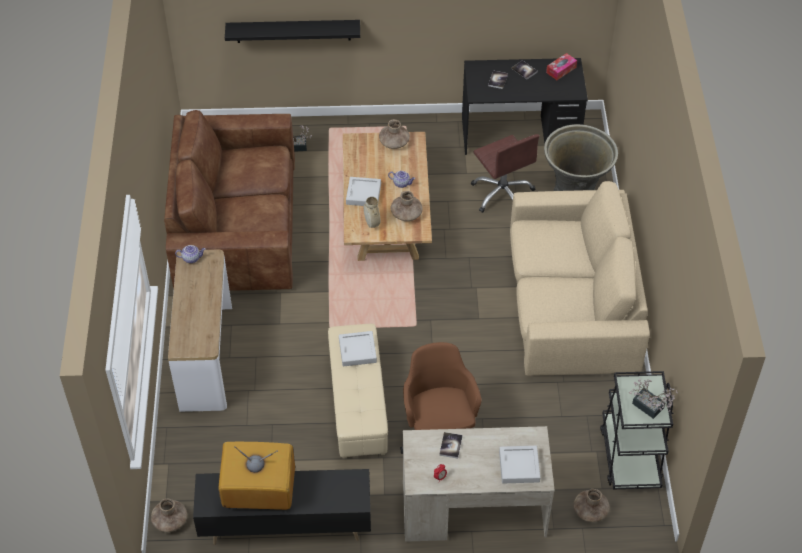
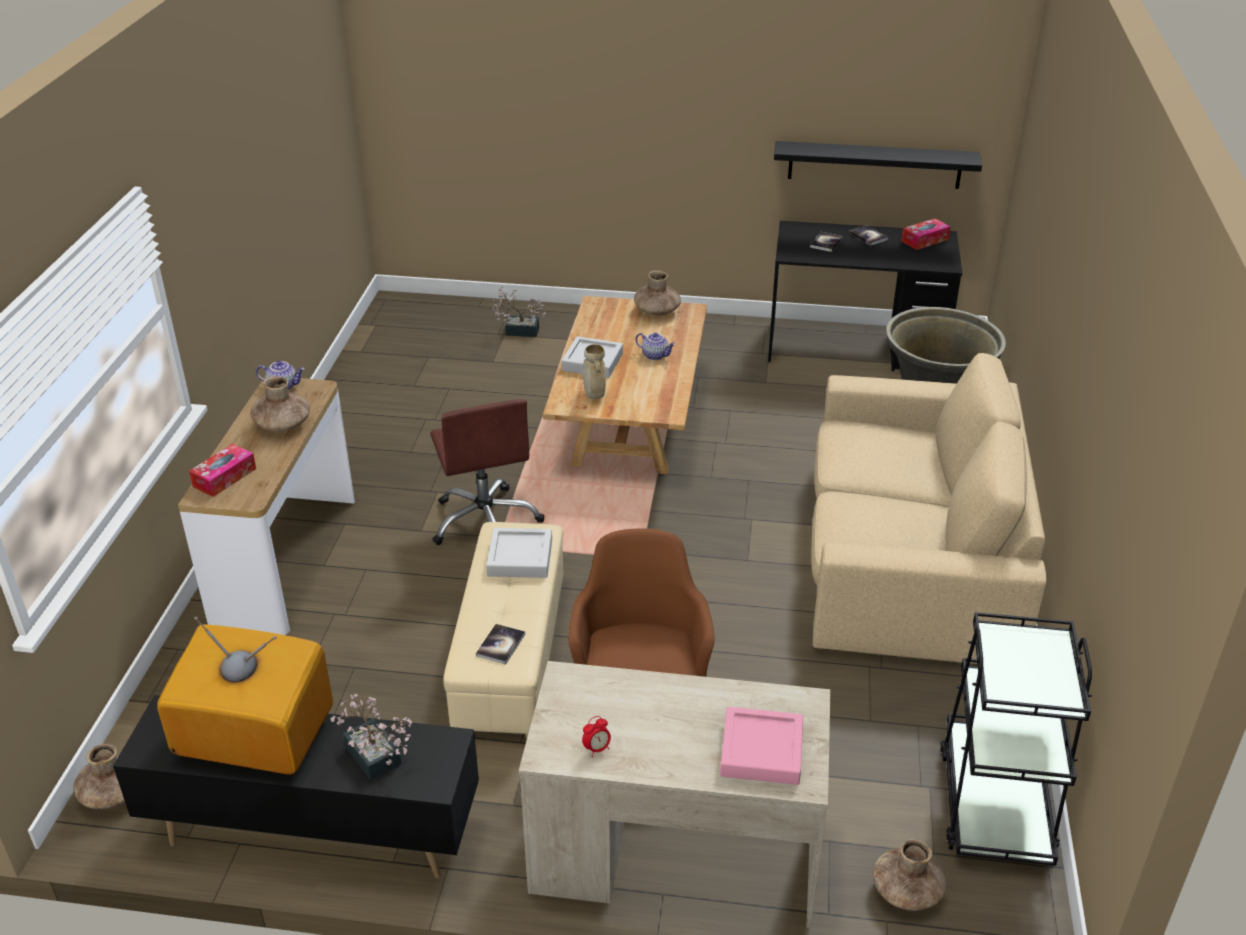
camera: 10 degrees right, 15 degrees down
brown sofa [164,110,295,291] -> none
black shelf [225,20,360,43] -> black shelf moved to [774,141,982,189]
brown vase [391,191,423,221] -> brown vase moved to [250,376,310,432]
book [439,432,463,459] -> book moved to [476,624,525,665]
brown office chair [471,134,539,213] -> brown office chair moved to [430,399,544,545]
grey tray [499,446,541,483] -> pink tray [720,707,803,785]
potted plant [629,379,678,419] -> potted plant moved to [330,694,414,780]
none -> tissue box [189,444,256,497]

